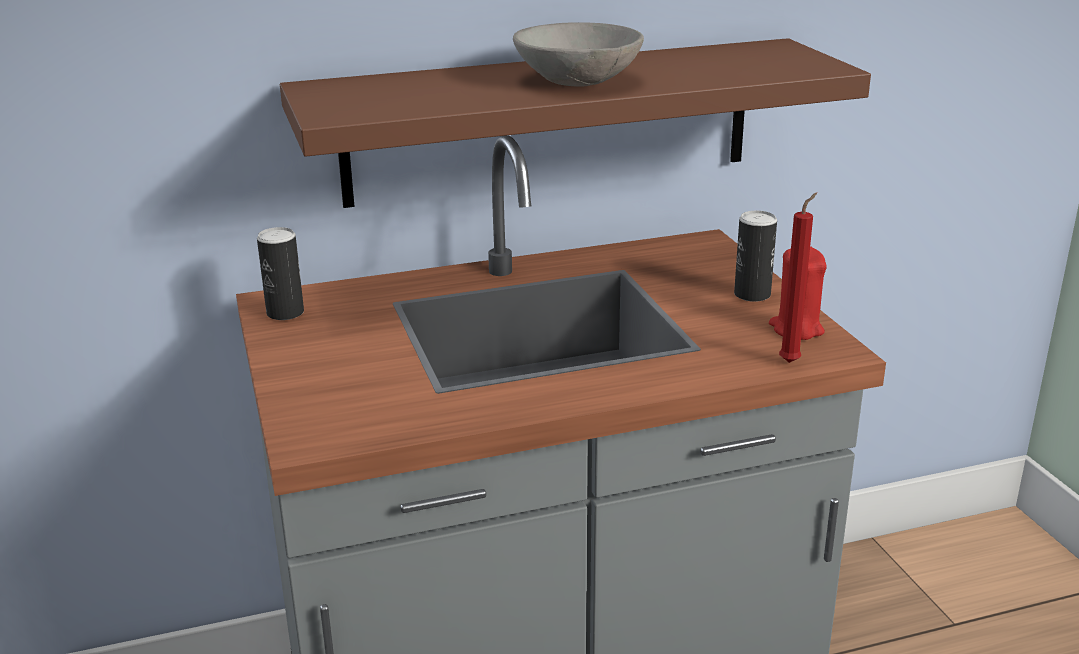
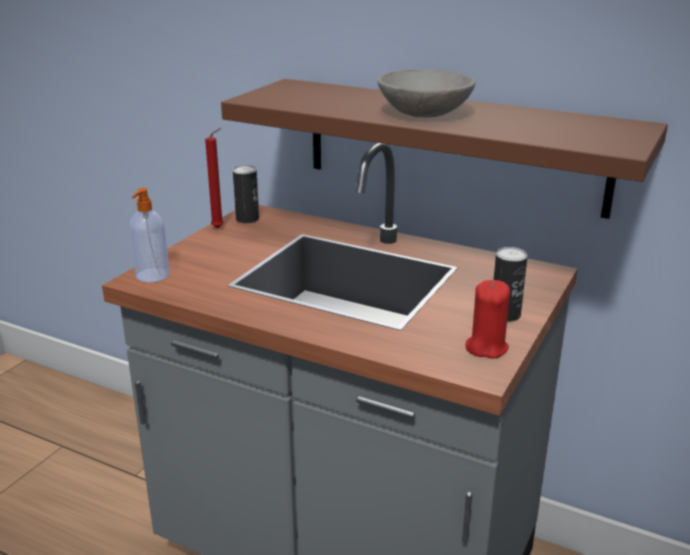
camera: 45 degrees right, 0 degrees up
red candle [779,192,817,363] -> red candle moved to [205,128,224,228]
none -> soap dispenser [130,188,170,282]

